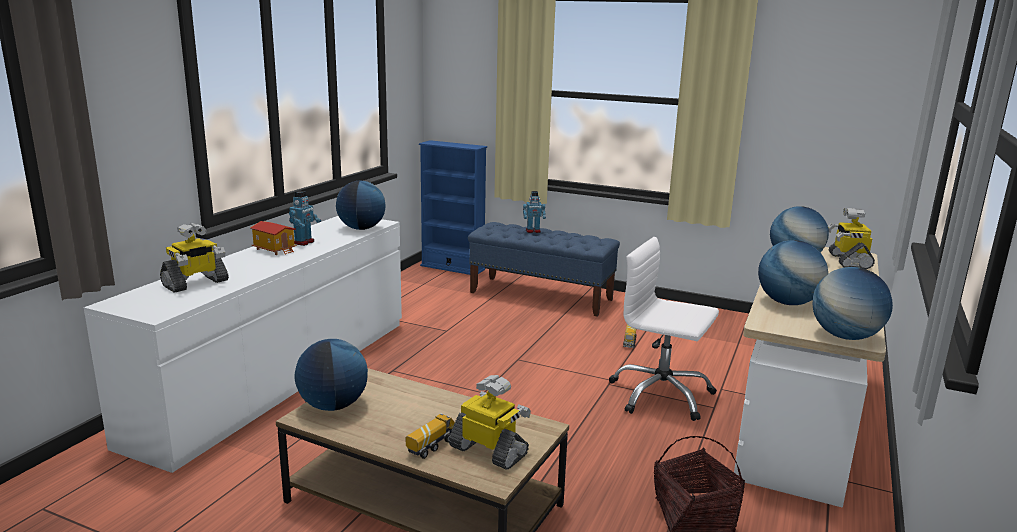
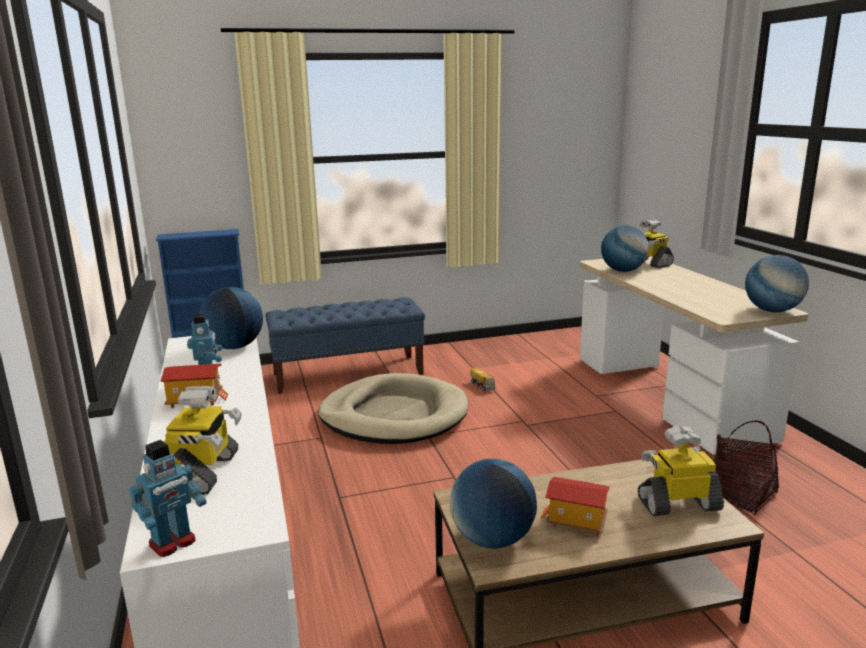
camera: 40 degrees left, 0 degrees up
toy truck [406,413,455,459] -> none
toy robot [523,191,546,233] -> toy robot moved to [129,440,207,557]
white office chair [609,237,719,421] -> none
globe [758,240,828,305] -> none
none -> beige dog bed [318,373,468,444]
none -> toy house [541,477,610,535]

